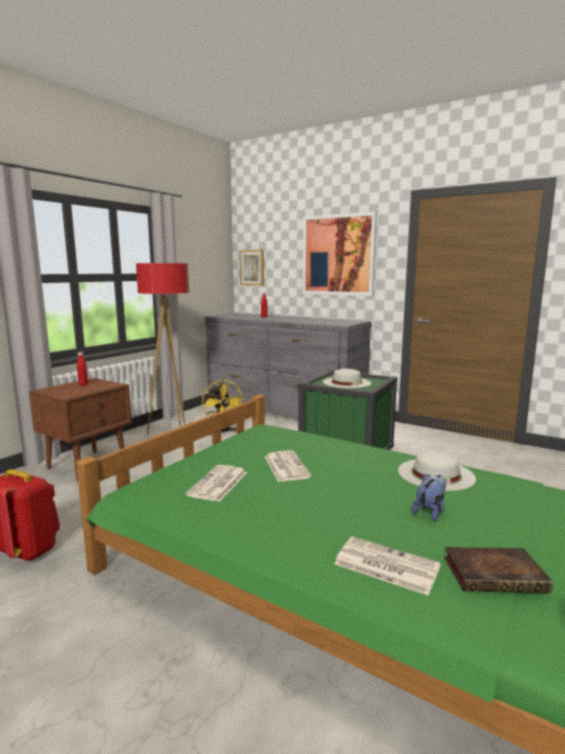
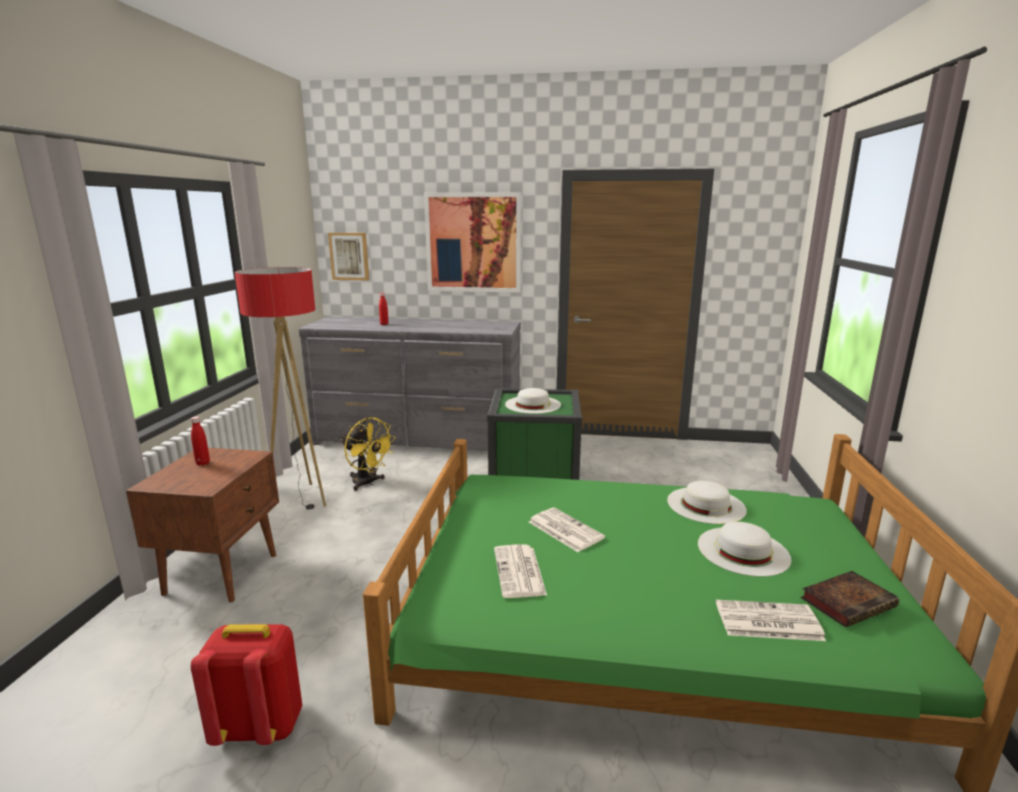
camera: 25 degrees left, 5 degrees up
plush toy [412,474,446,521] -> white hat [698,522,791,577]

